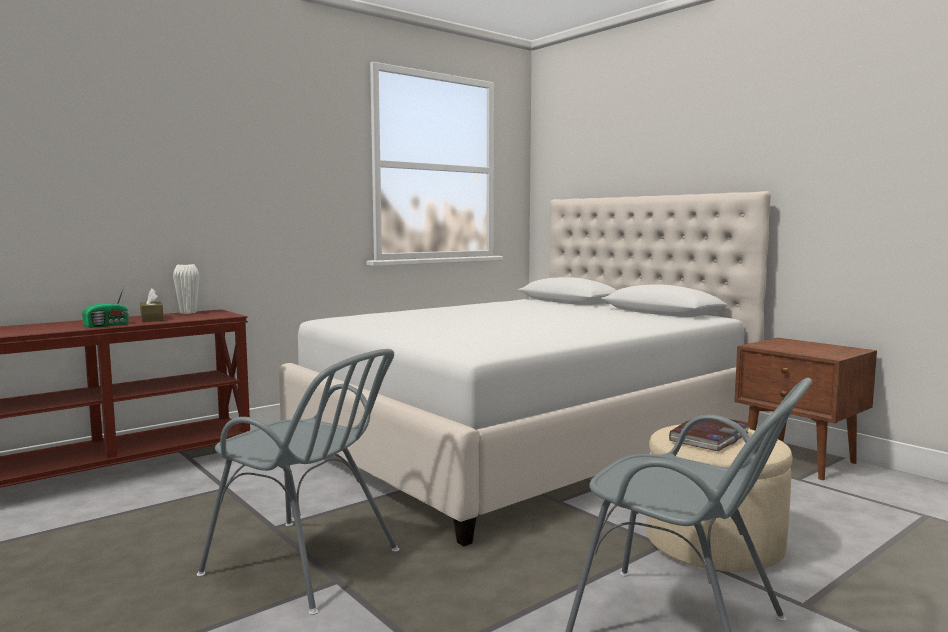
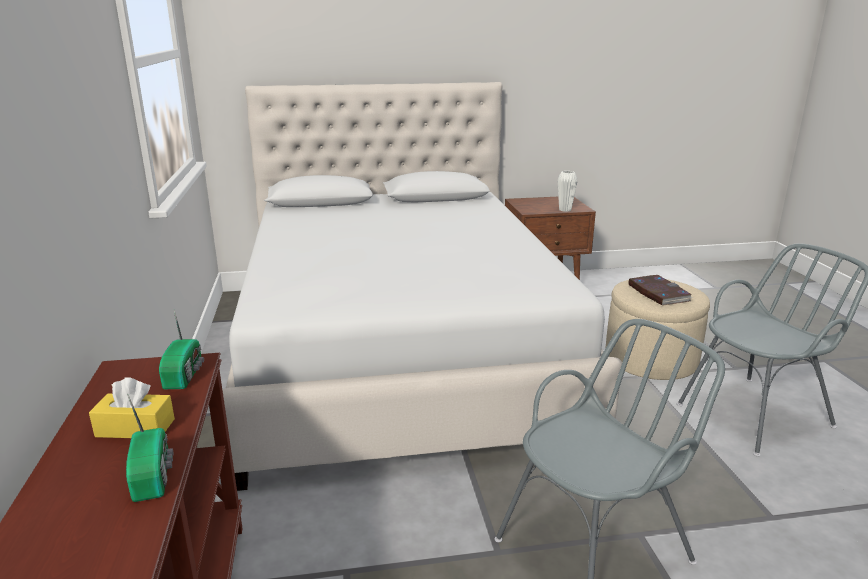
camera: 60 degrees left, 15 degrees up
brown tissue box [140,289,164,322] -> yellow tissue box [89,377,175,438]
white vase [173,264,199,314] -> white vase moved to [558,171,578,212]
none -> radio [159,310,204,389]

